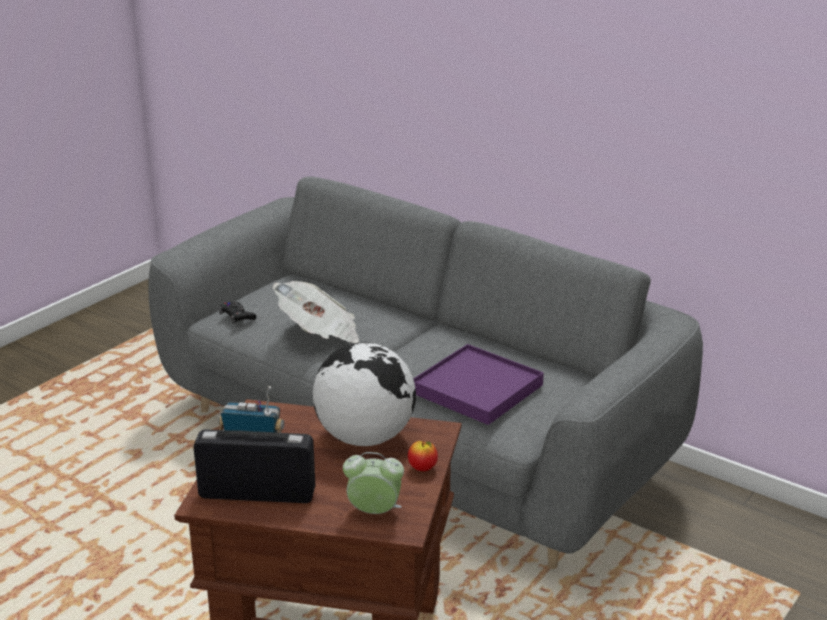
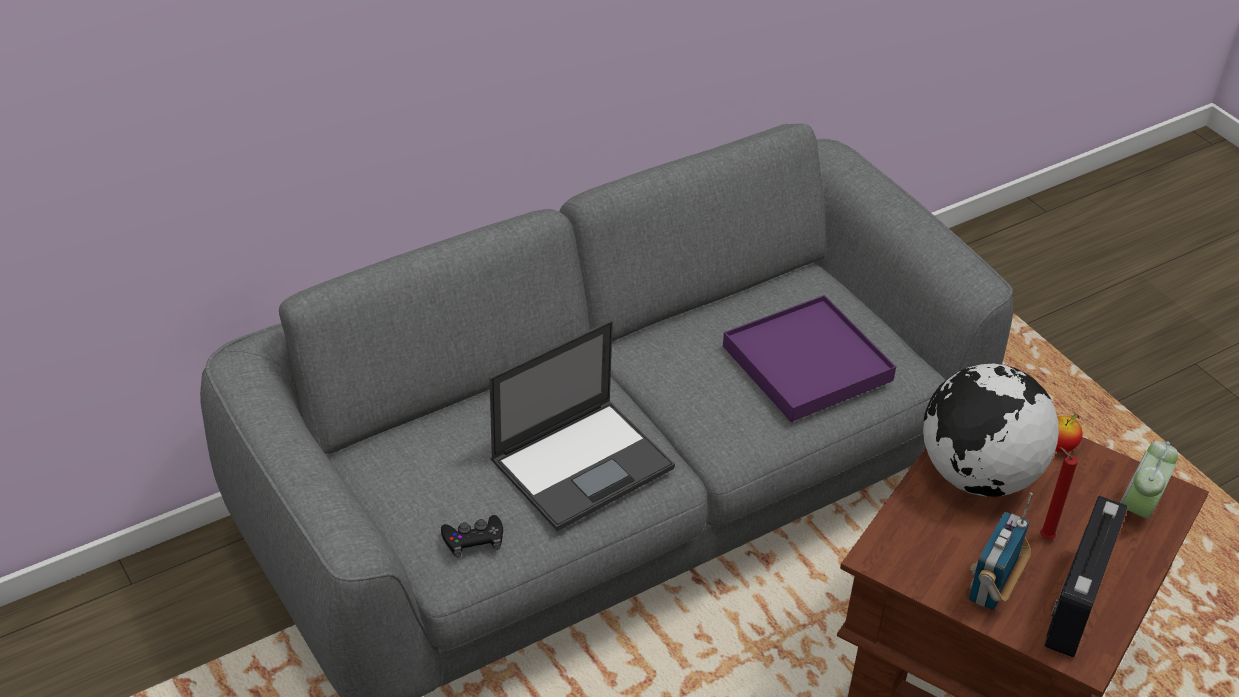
camera: 70 degrees left, 15 degrees up
newspaper [273,281,359,343] -> laptop [489,320,675,531]
none -> red candle [1040,447,1078,540]

